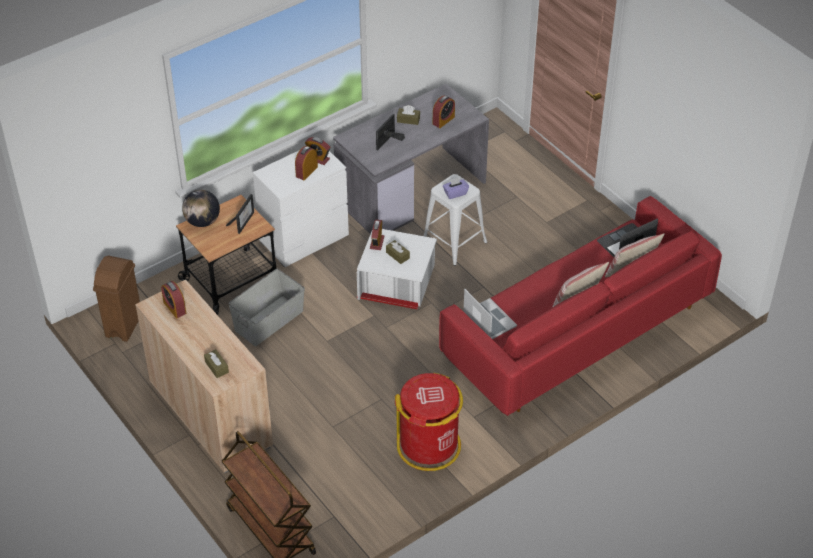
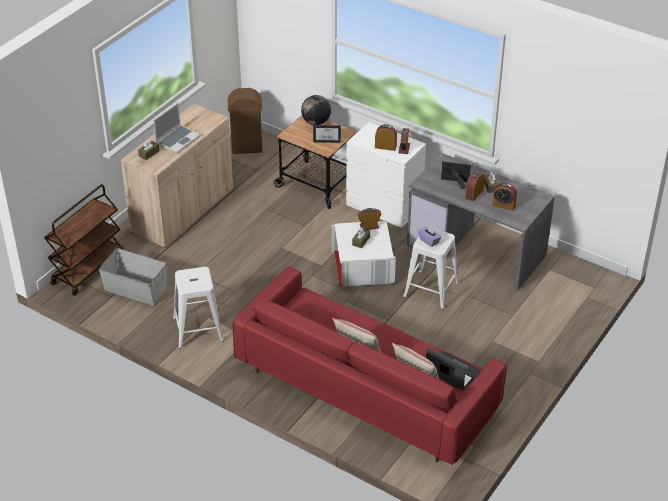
camera: 70 degrees right, 5 degrees down
alarm clock [161,281,186,318] -> alarm clock moved to [465,171,485,201]
grey storage box [228,269,305,346] -> grey storage box moved to [99,248,167,306]
red trash can [395,373,463,471] -> white stool [173,267,224,349]
laptop [463,289,517,339] -> laptop moved to [153,103,201,153]

